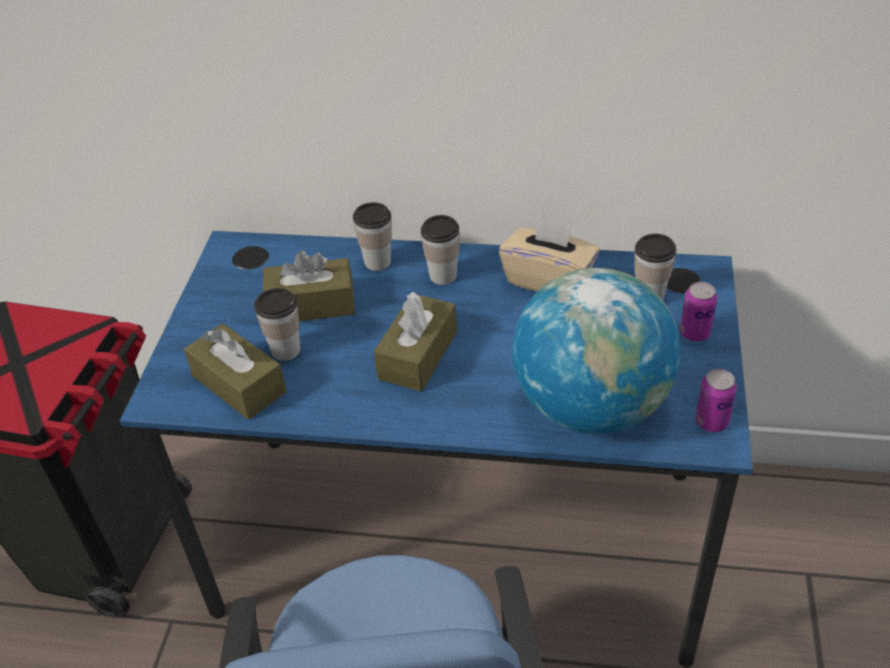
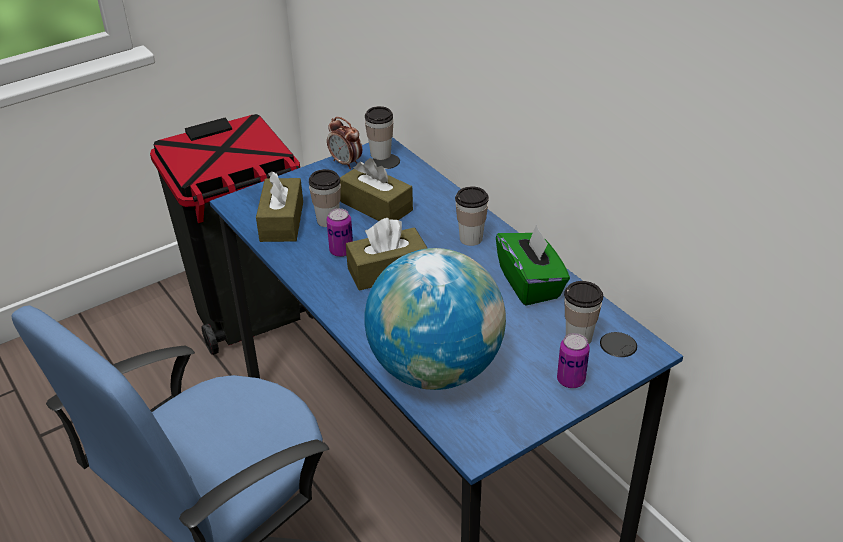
camera: 45 degrees right, 5 degrees down
cup [353,202,392,271] -> cup moved to [365,106,393,160]
beige tissue box [499,215,600,292] -> green tissue box [496,224,570,306]
can [695,369,737,432] -> can moved to [327,208,353,257]
none -> alarm clock [327,117,362,169]

